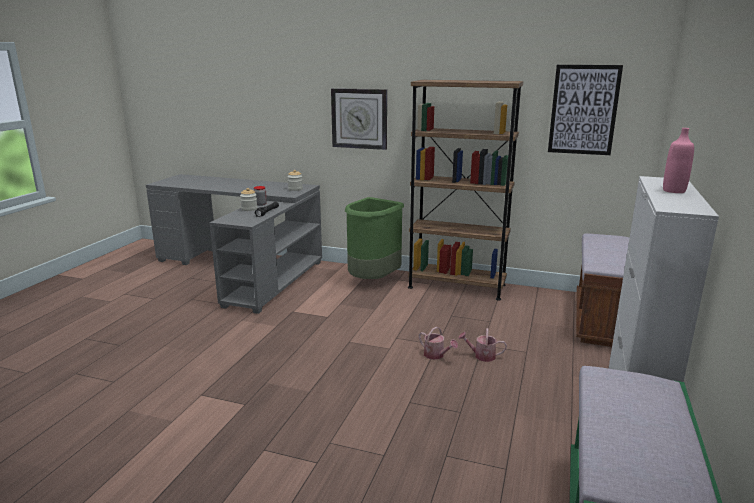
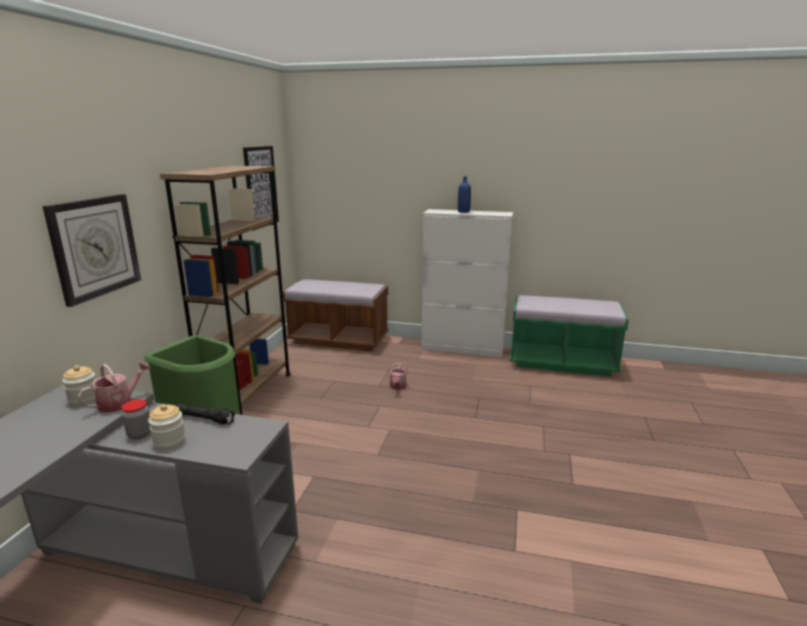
camera: 95 degrees left, 0 degrees up
watering can [419,326,458,360] -> watering can moved to [78,362,151,413]
pink bottle [663,128,694,193] -> blue bottle [458,176,471,213]

